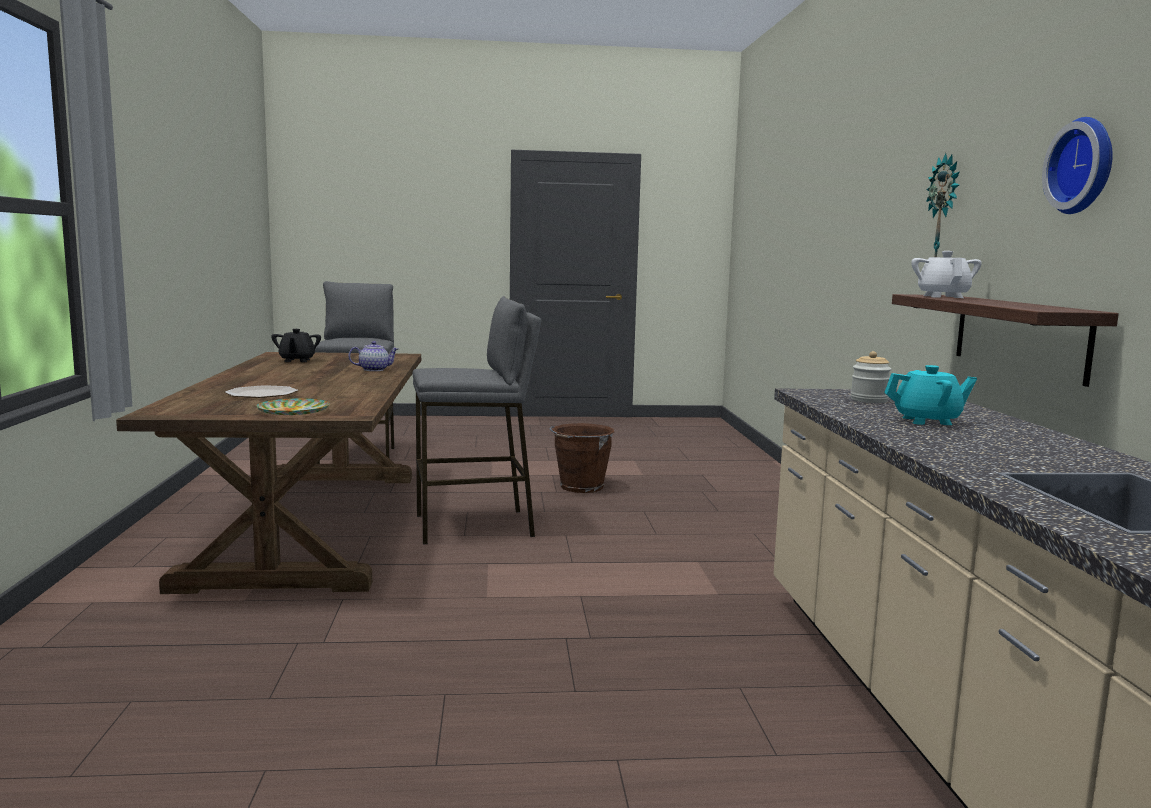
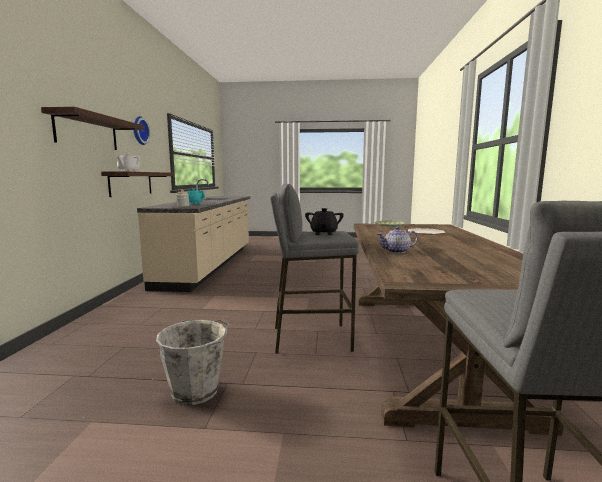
camera: 170 degrees left, 0 degrees up
black teapot [271,329,321,362] -> black teapot moved to [305,208,344,235]
brown bucket [550,423,614,493] -> grey bucket [156,319,230,405]
wall clock [926,153,960,257] -> shelf [41,107,144,150]

